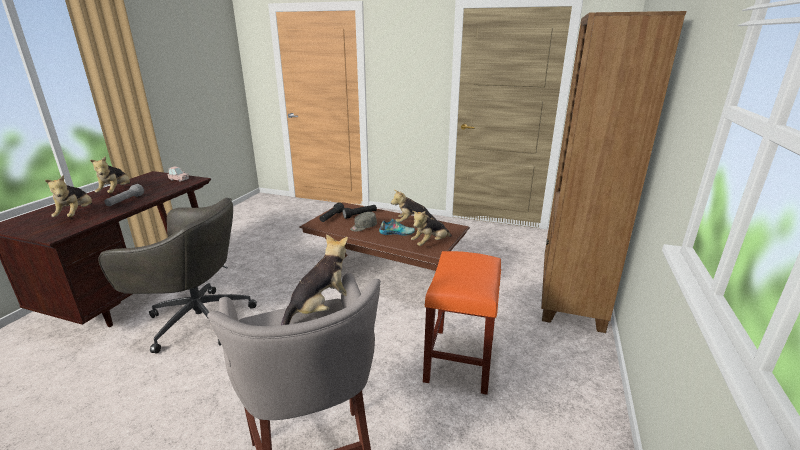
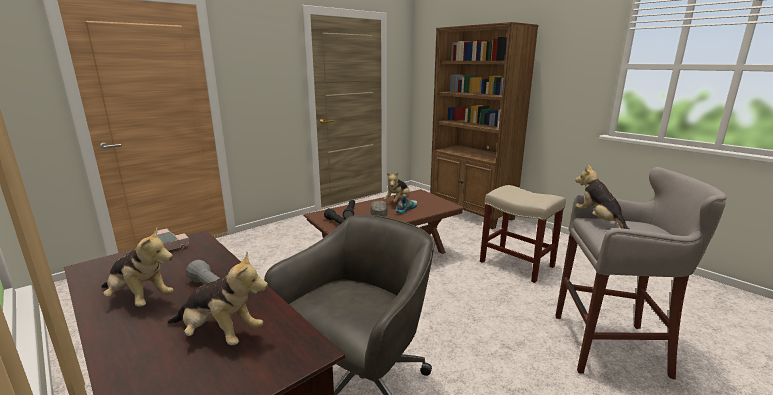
camera: 60 degrees left, 5 degrees down
plush toy [411,211,452,246] -> none
orange stool [423,251,501,395] -> beige stool [480,185,566,283]

